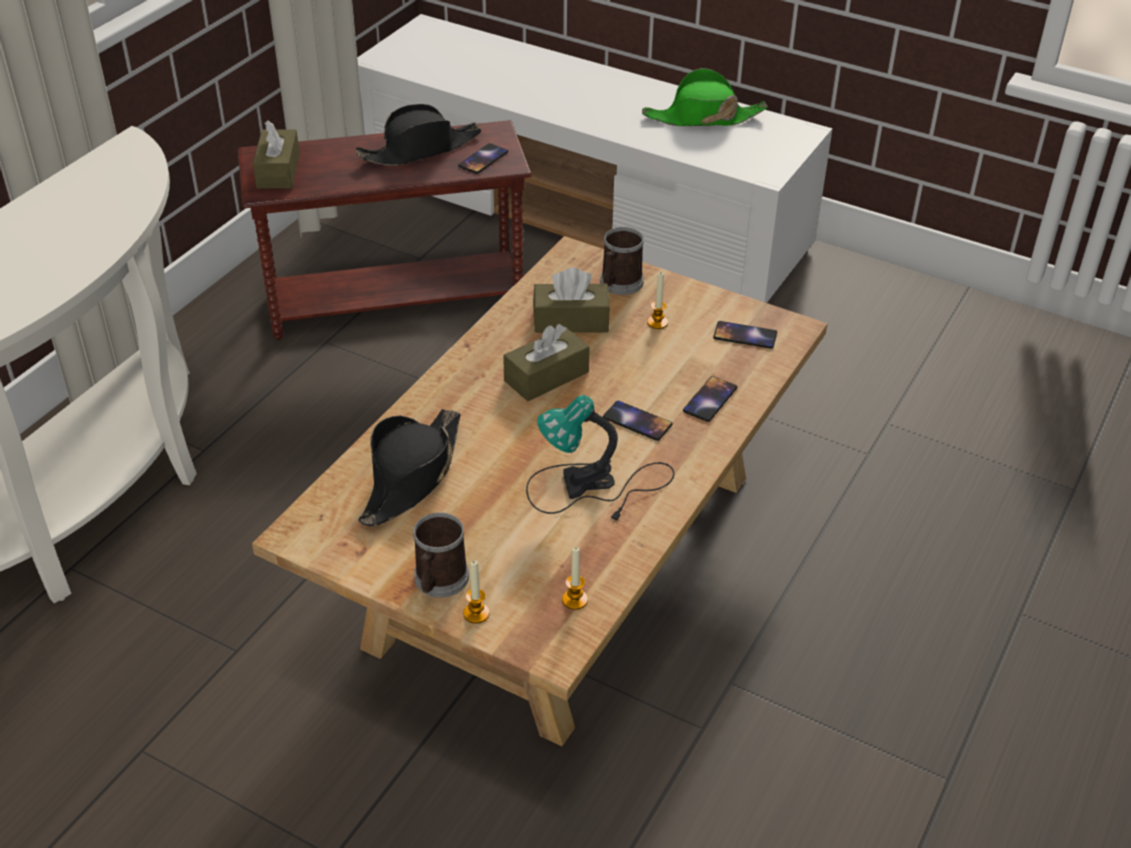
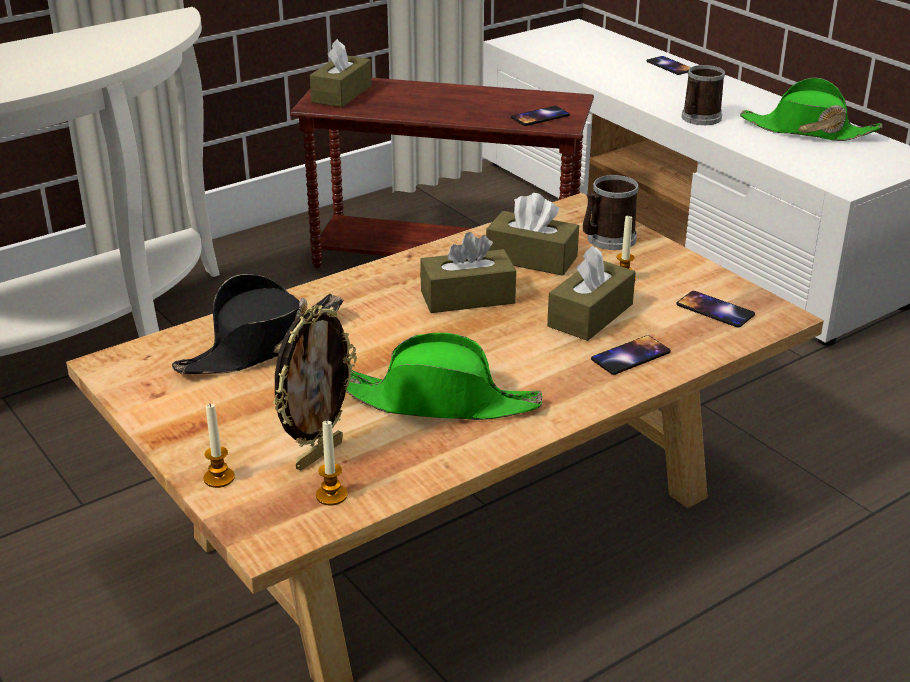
camera: 25 degrees right, 10 degrees down
black hat [356,104,482,166] -> none
mug [413,512,469,598] -> mug moved to [682,65,725,125]
table lamp [526,395,675,523] -> green hat [346,333,542,420]
phone [603,401,673,441] -> phone moved to [647,56,691,75]
none -> picture frame [273,305,357,470]
none -> brown tissue box [547,246,636,341]

